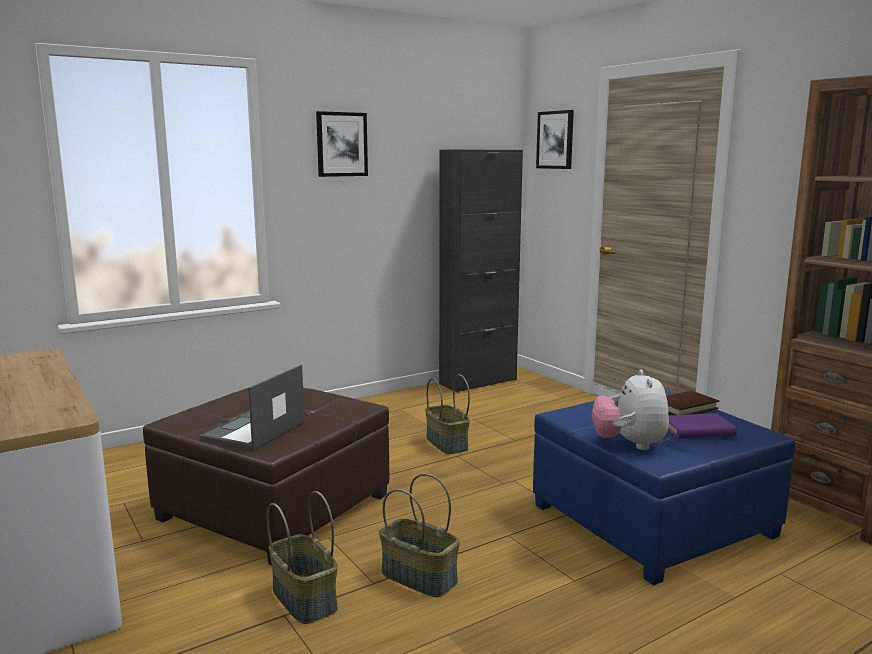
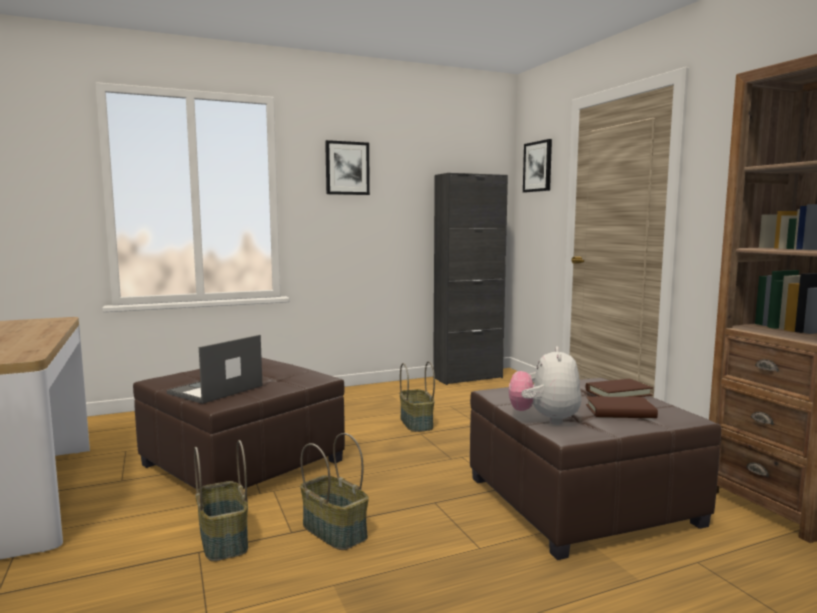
camera: 10 degrees right, 5 degrees down
blue ottoman [533,391,795,585] -> brown ottoman [470,378,721,560]
purple book [668,413,737,439] -> brown book [586,396,658,418]

